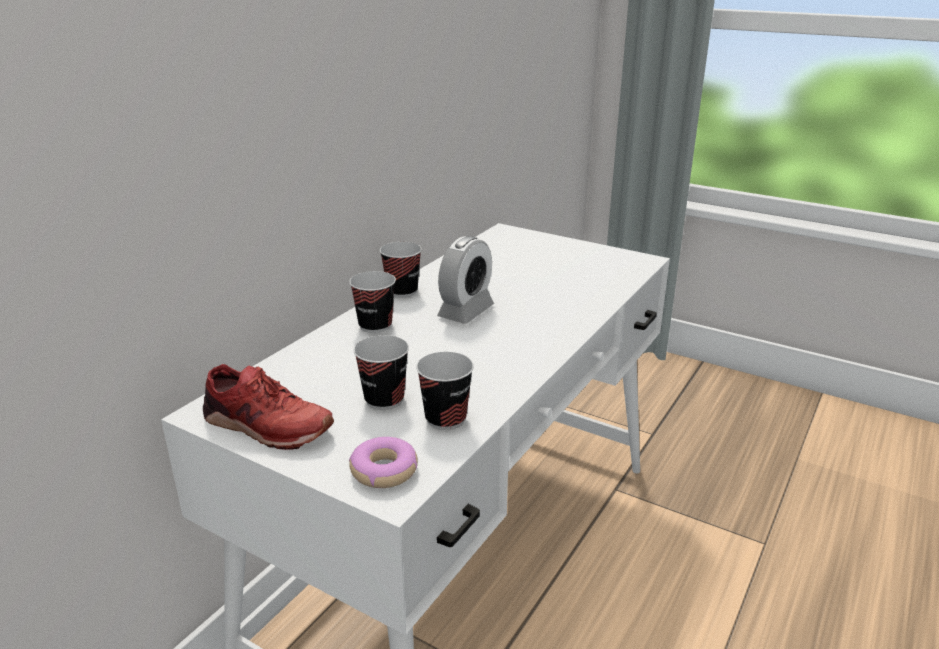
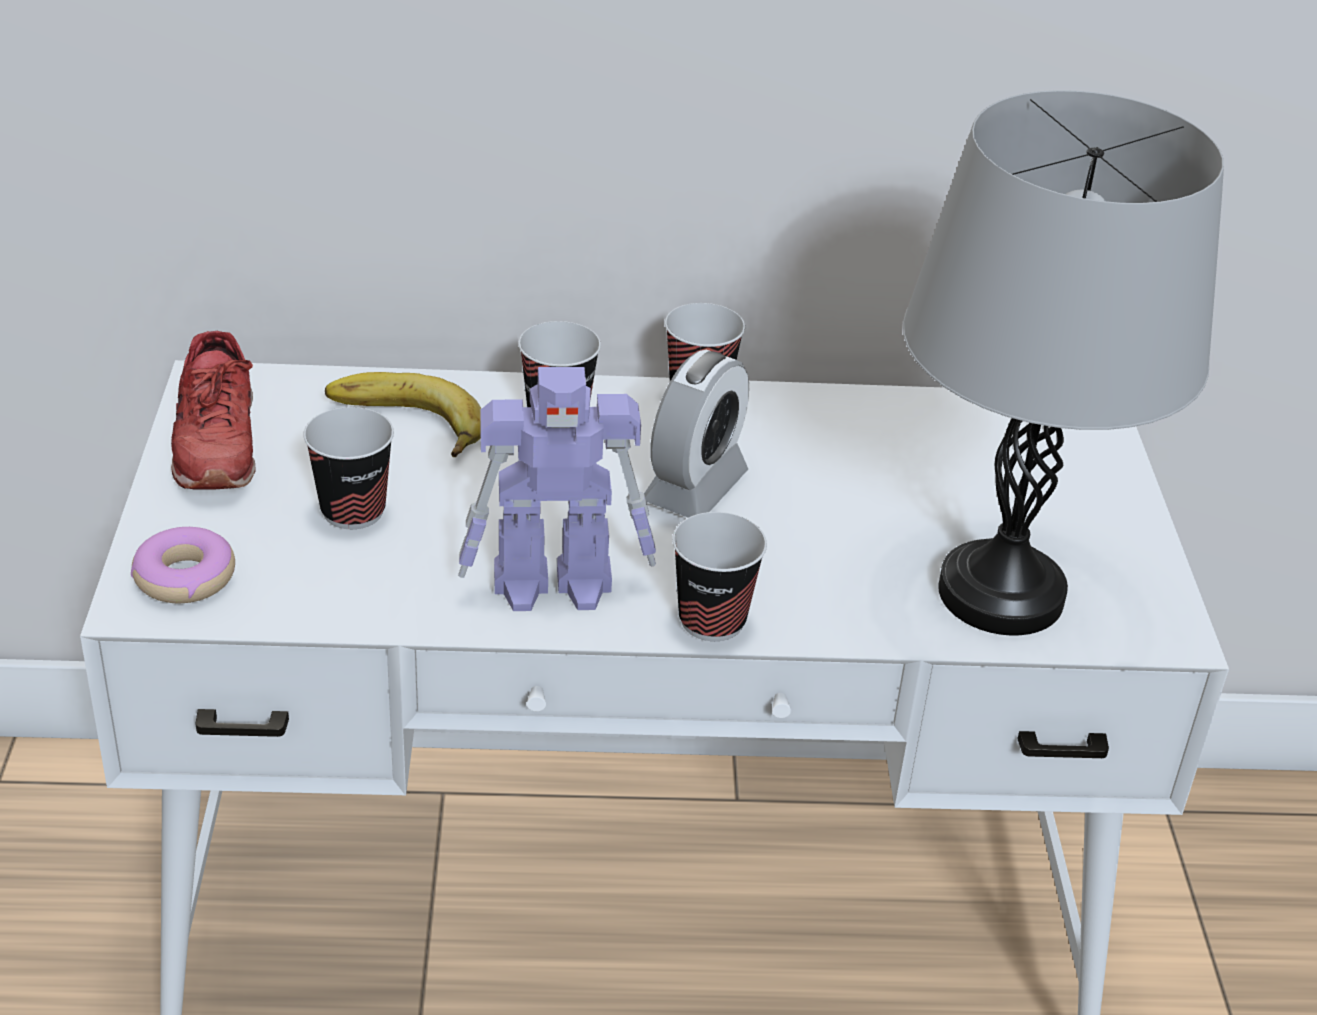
camera: 55 degrees right, 10 degrees up
cup [416,352,474,430] -> cup moved to [672,512,767,641]
alarm clock [437,236,494,324] -> alarm clock turned 60 degrees counterclockwise [644,350,749,518]
none -> banana [325,372,482,457]
none -> toy robot [458,367,656,611]
none -> grey table lamp [903,90,1224,635]

